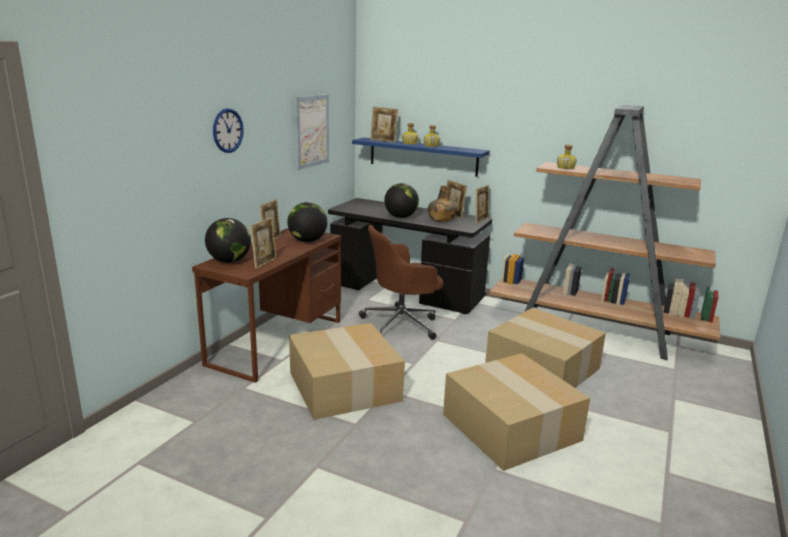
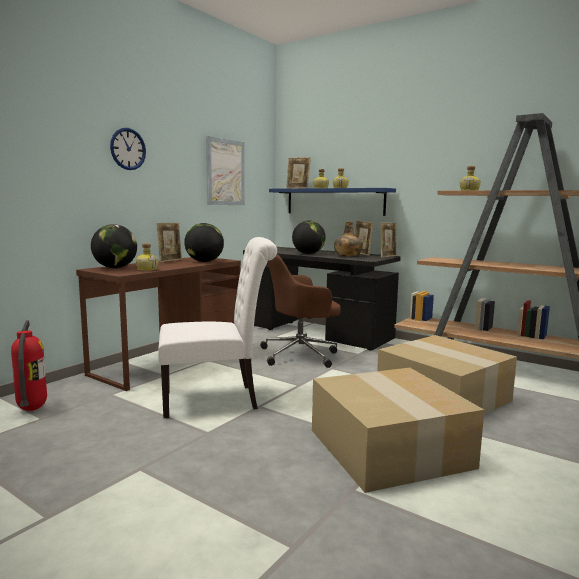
camera: 10 degrees right, 10 degrees down
picture frame [250,217,277,269] -> bottle [136,243,158,271]
cardboard box [289,323,405,420] -> white chair [158,237,277,418]
none -> fire extinguisher [11,320,47,411]

